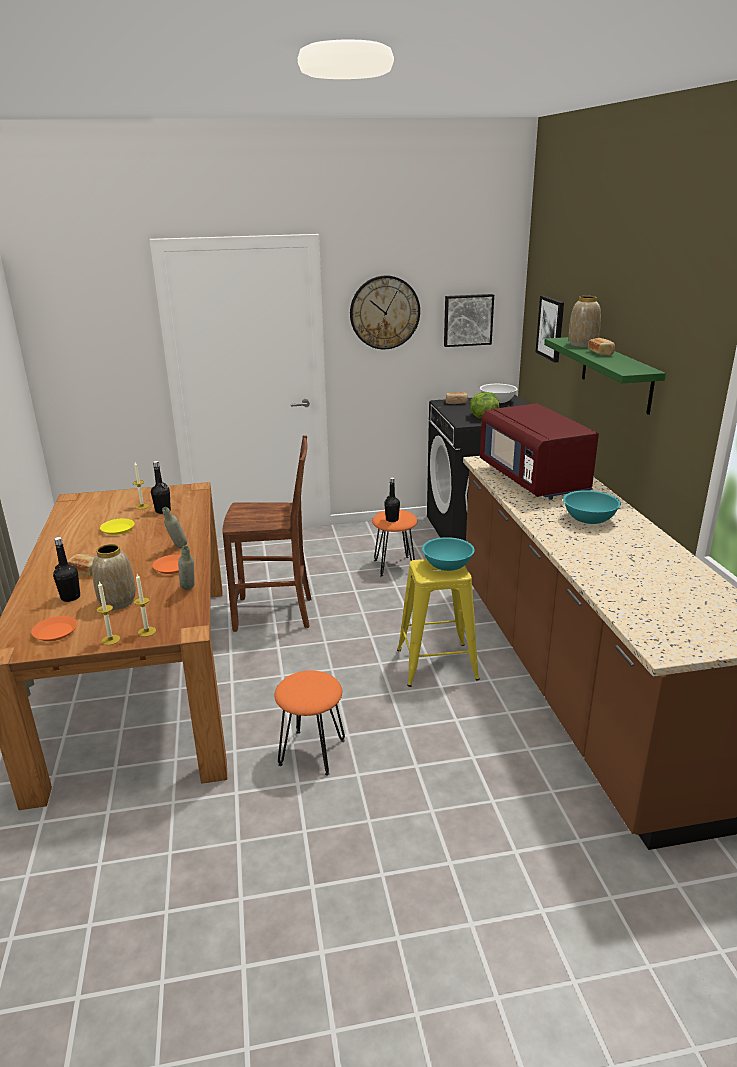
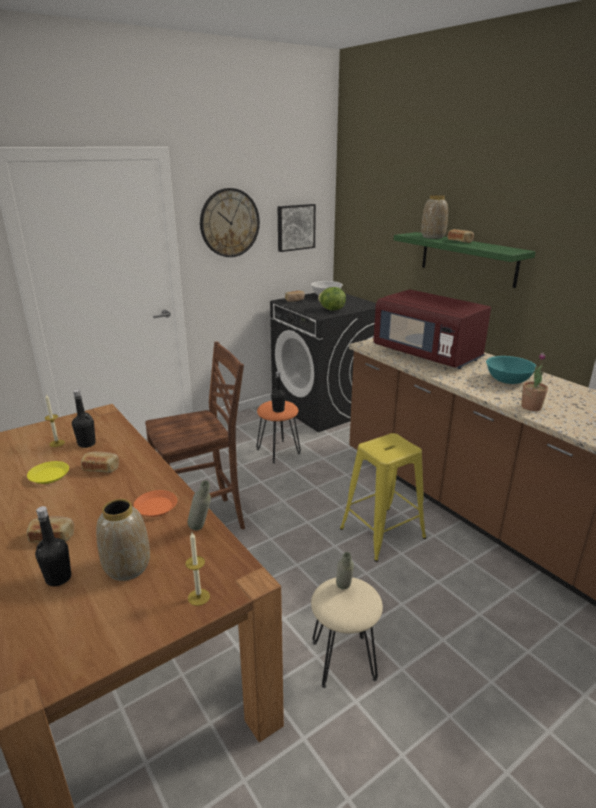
camera: 25 degrees left, 0 degrees up
orange plate [31,616,77,641] -> none
candle [97,581,120,645] -> none
grey bottle [162,507,187,548] -> grey bottle moved to [336,552,354,589]
orange stool [275,670,345,776] -> beige stool [311,577,383,688]
turquoise bowl [422,537,475,571] -> none
picture [536,295,564,362] -> none
none -> bread [81,452,119,473]
none -> potted plant [521,353,548,411]

